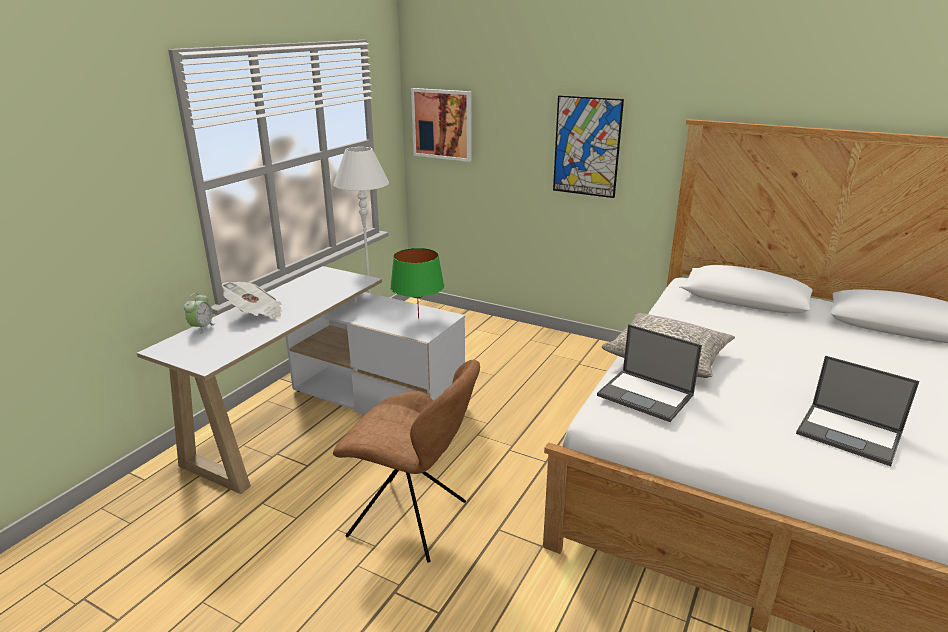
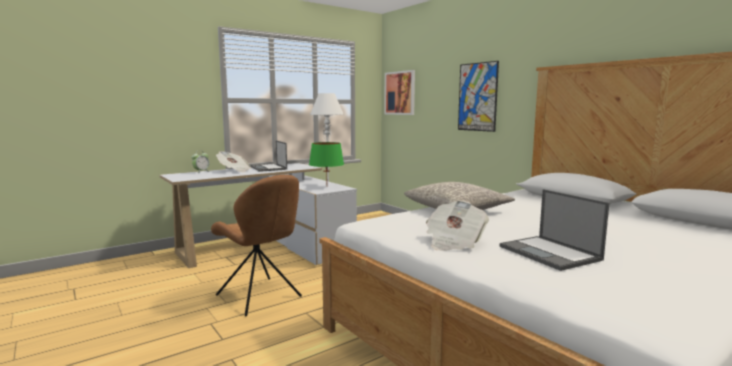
camera: 25 degrees right, 15 degrees down
laptop [597,324,702,422] -> laptop moved to [251,141,287,172]
none -> newspaper [426,200,489,251]

